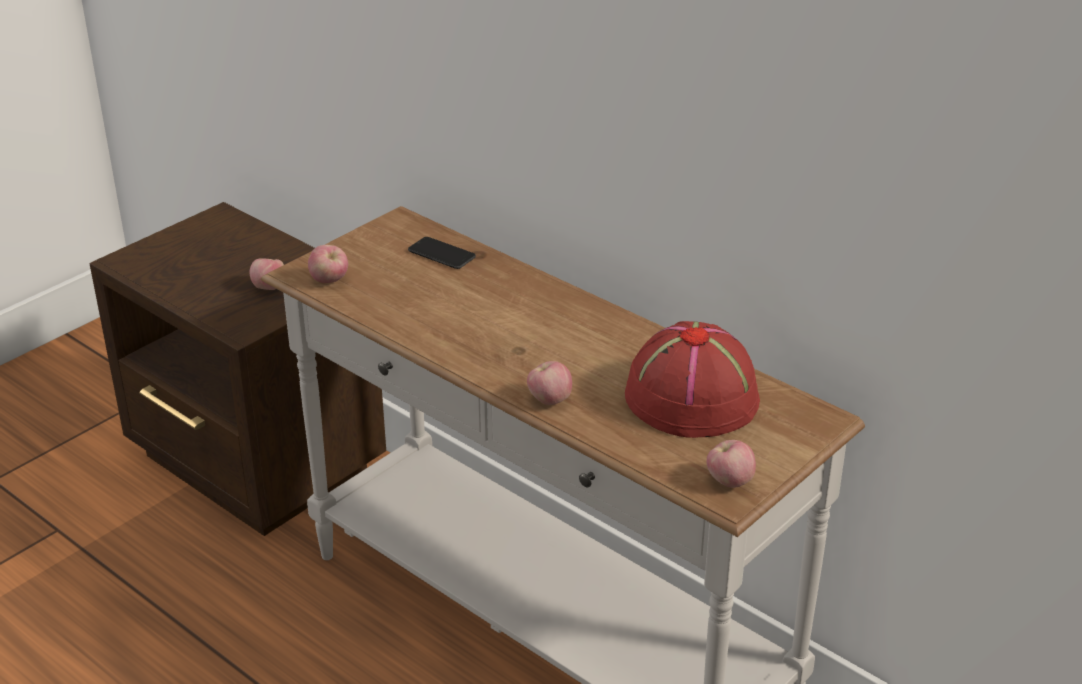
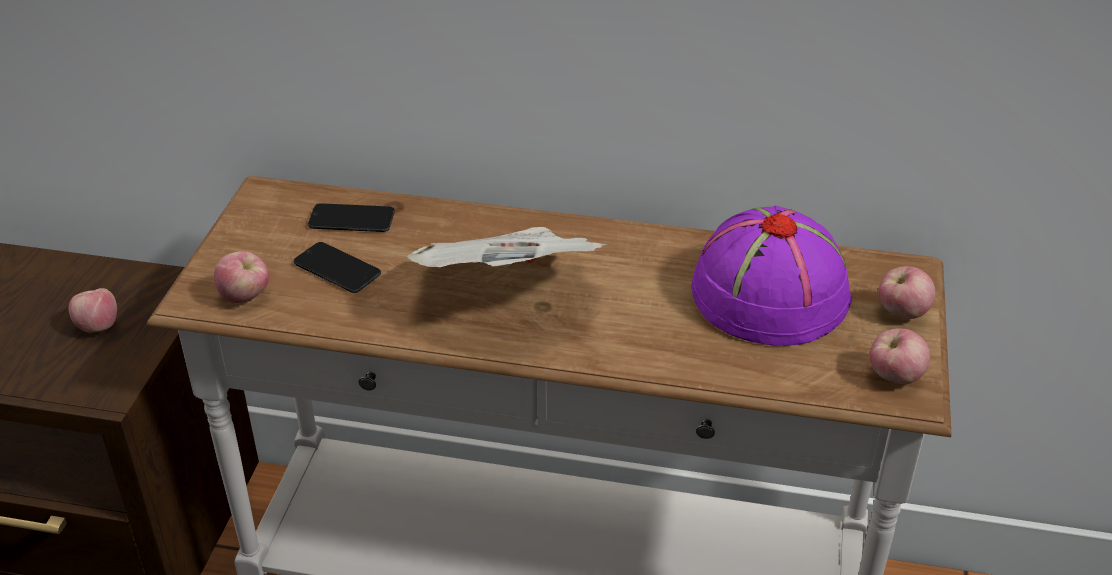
camera: 30 degrees left, 5 degrees up
apple [527,361,572,405] -> apple moved to [878,266,936,319]
red hat [625,321,760,438] -> purple hat [691,206,852,346]
none -> phone [293,242,381,293]
none -> newspaper [407,227,607,267]

